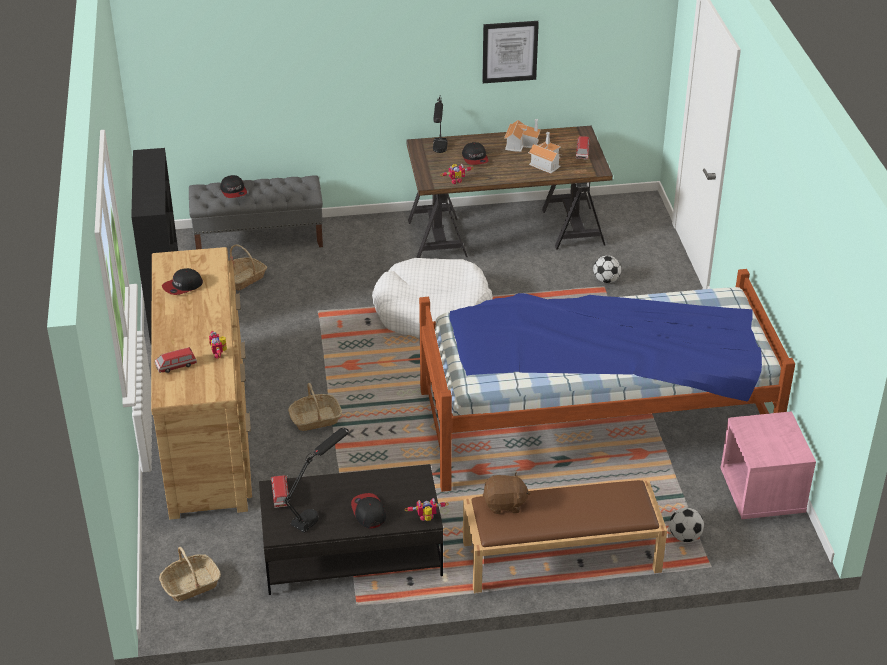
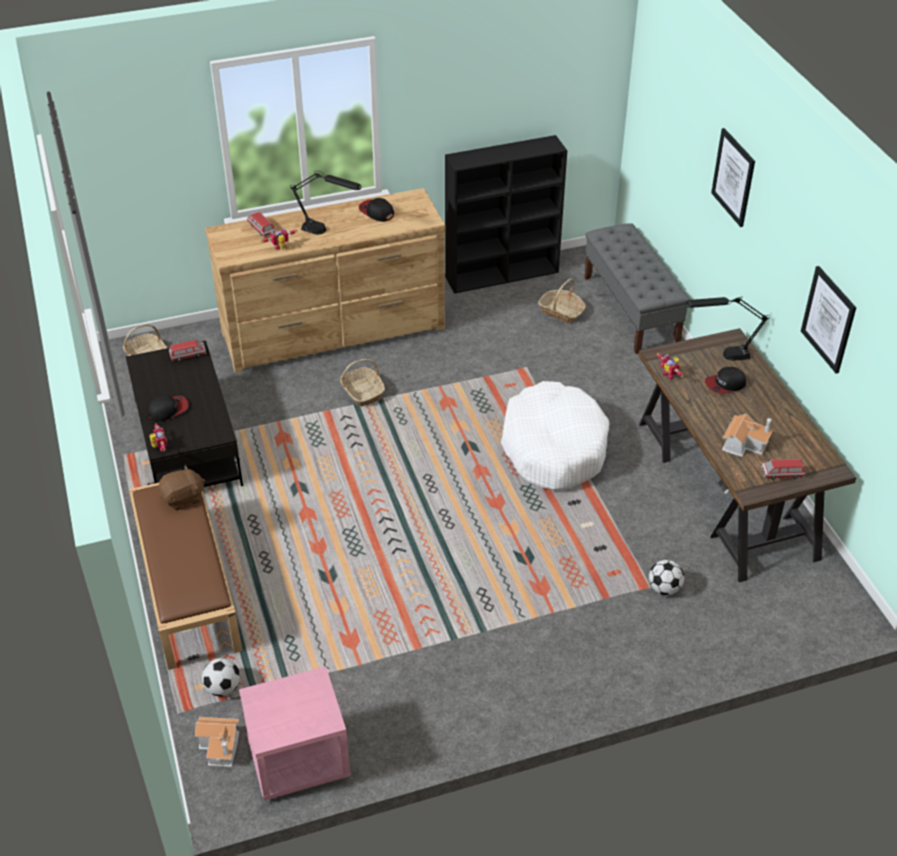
camera: 80 degrees right, 5 degrees up
cap [220,175,247,198] -> none
black table lamp [283,428,349,533] -> black table lamp moved to [290,171,361,235]
bed [419,269,795,492] -> none
brown plush toy [483,472,531,514] -> brown plush toy turned 105 degrees counterclockwise [159,465,205,510]
toy house [504,119,541,152] -> toy house moved to [195,717,239,767]
none -> picture [711,128,755,227]

